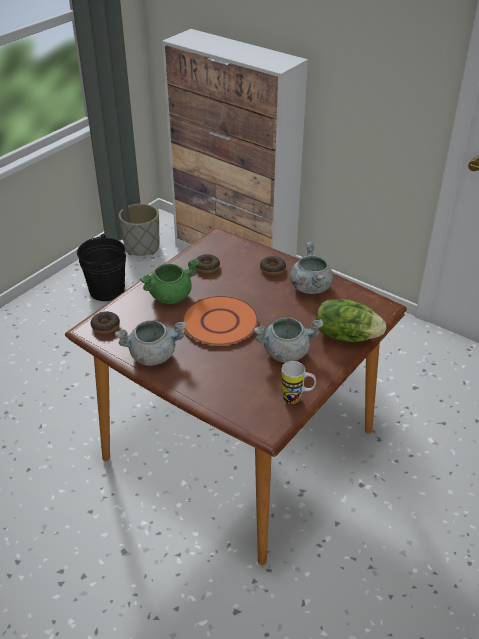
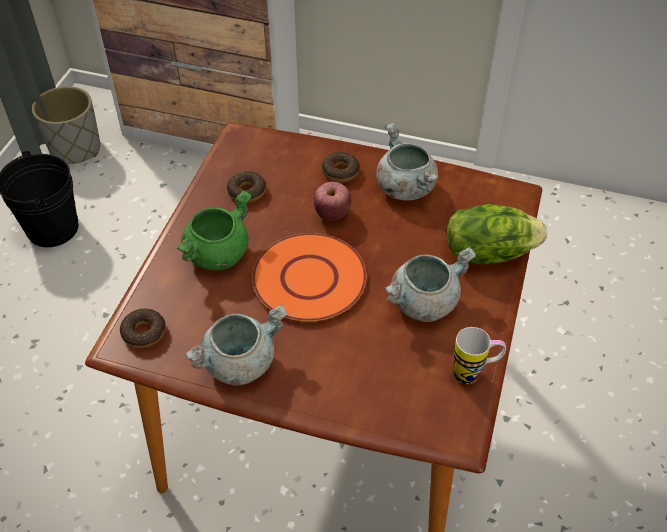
camera: 20 degrees left, 10 degrees up
none -> apple [313,182,352,221]

